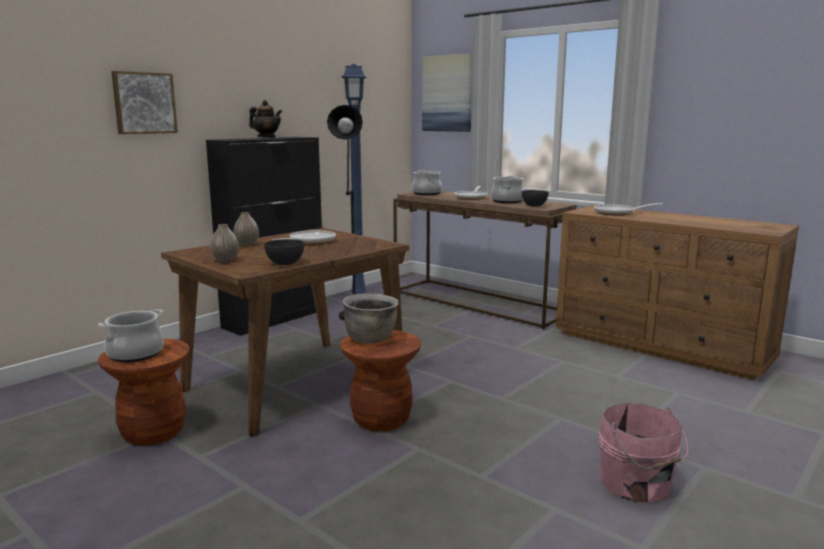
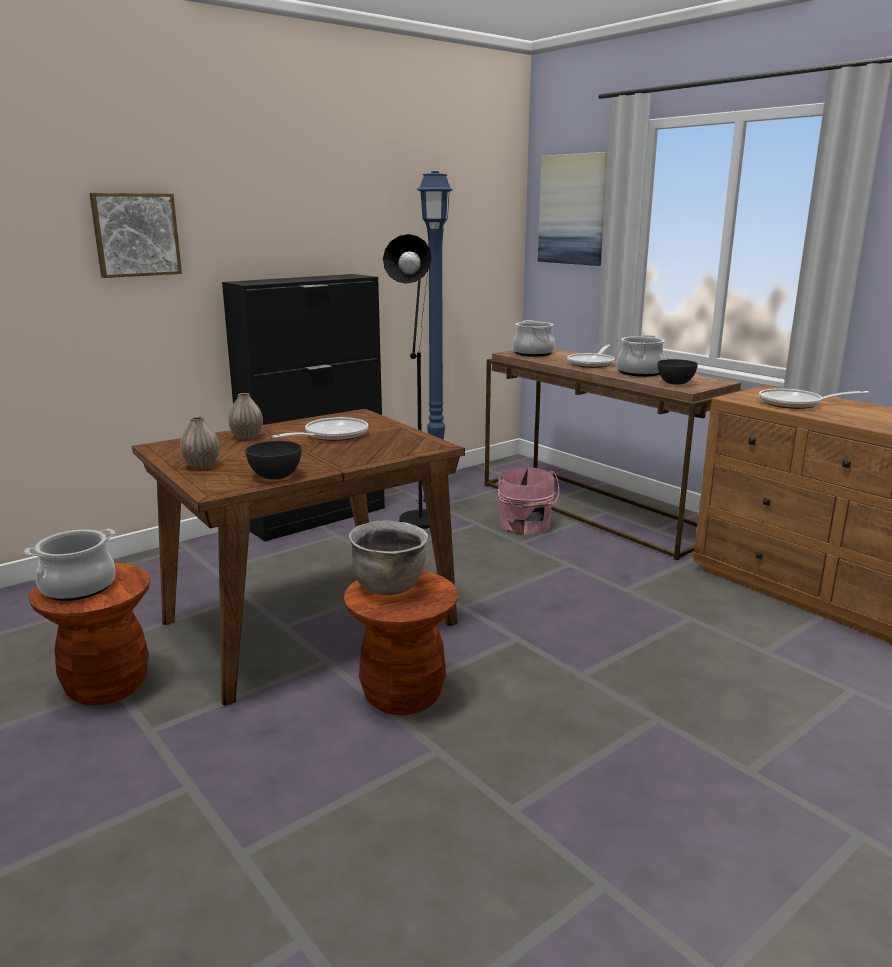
camera: 10 degrees right, 5 degrees up
teapot [249,100,282,138] -> none
pink bucket [598,403,689,503] -> pink bucket moved to [497,467,559,535]

